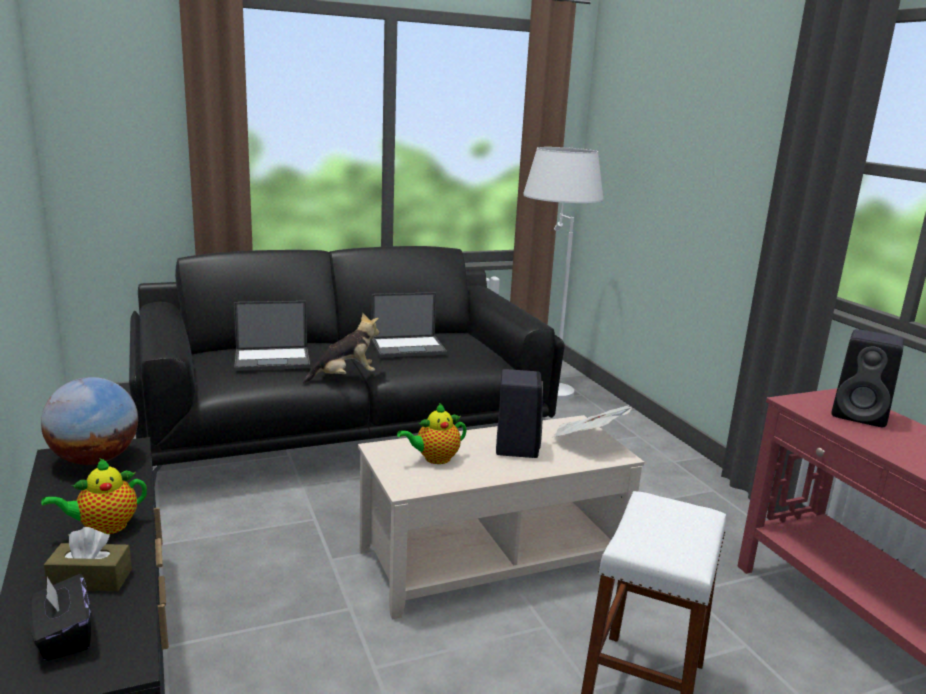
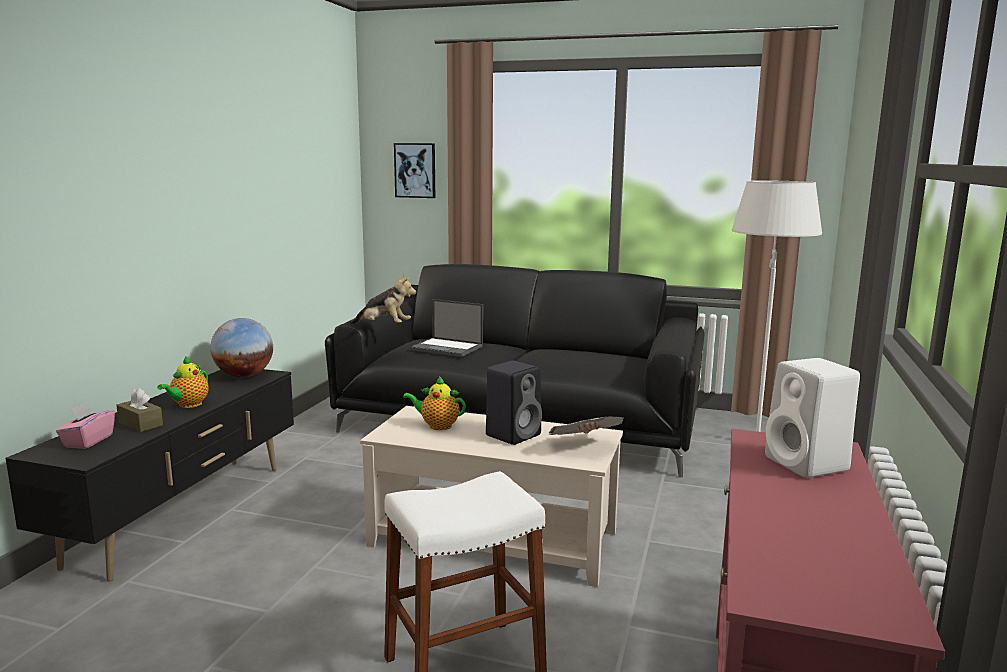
camera: 40 degrees right, 5 degrees down
black tissue box [29,574,91,661] -> pink tissue box [56,402,115,449]
teapot [41,458,147,534] -> teapot turned 75 degrees counterclockwise [157,356,209,408]
plush toy [303,313,380,384] -> plush toy moved to [349,274,416,325]
laptop [371,292,447,358] -> none
black speaker [832,329,904,427] -> white speaker [765,358,860,478]
none -> picture [394,143,435,198]

